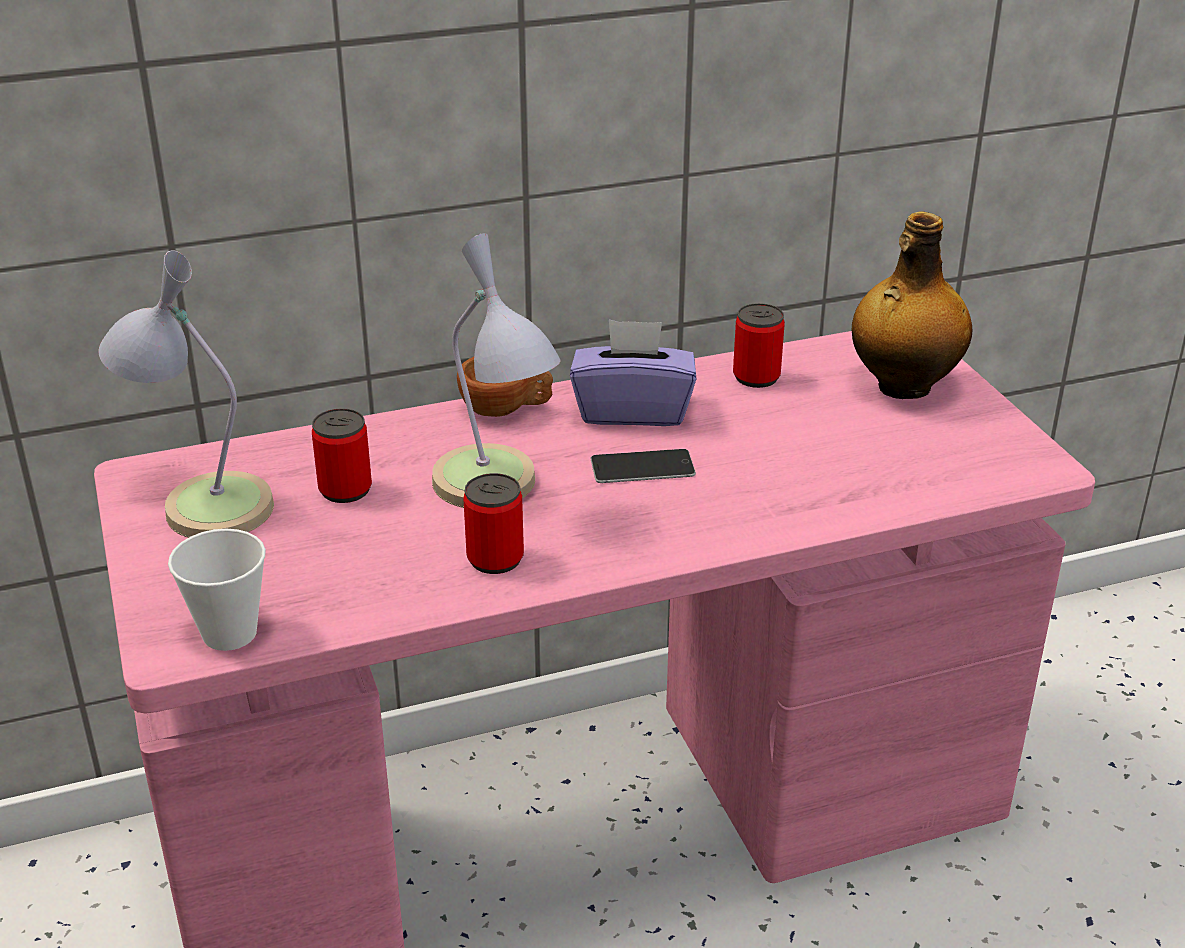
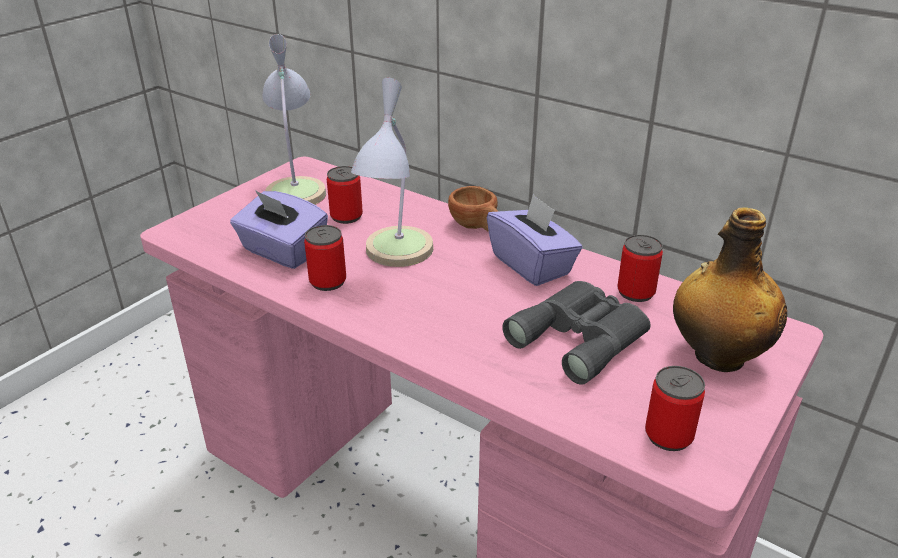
camera: 55 degrees right, 0 degrees up
cup [168,529,266,651] -> none
phone [591,449,696,483] -> none
none -> purple tissue box [230,190,328,269]
none -> grey binoculars [502,281,650,385]
none -> can [645,366,705,451]

